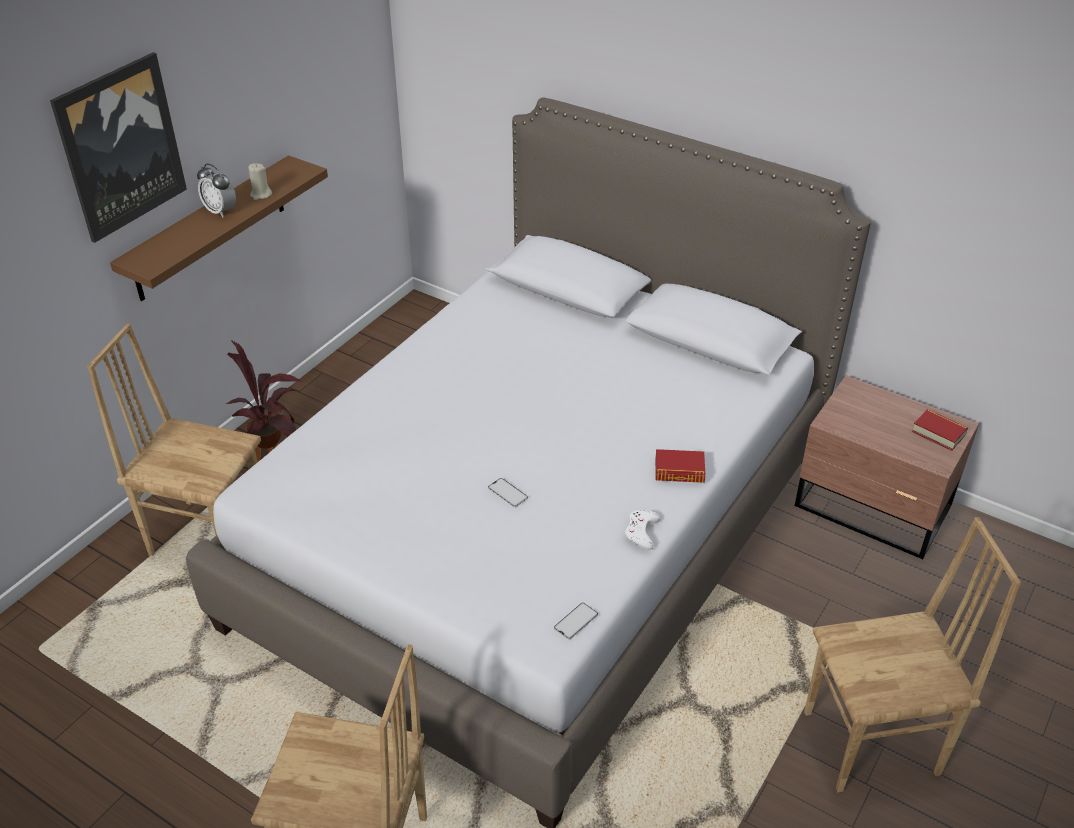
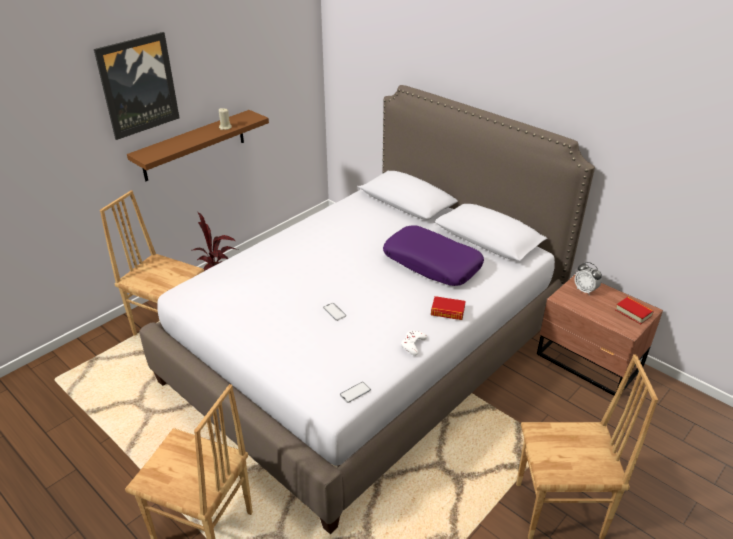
camera: 10 degrees right, 5 degrees down
alarm clock [197,164,236,217] -> alarm clock moved to [574,262,602,295]
none -> purple pillow [383,225,484,286]

